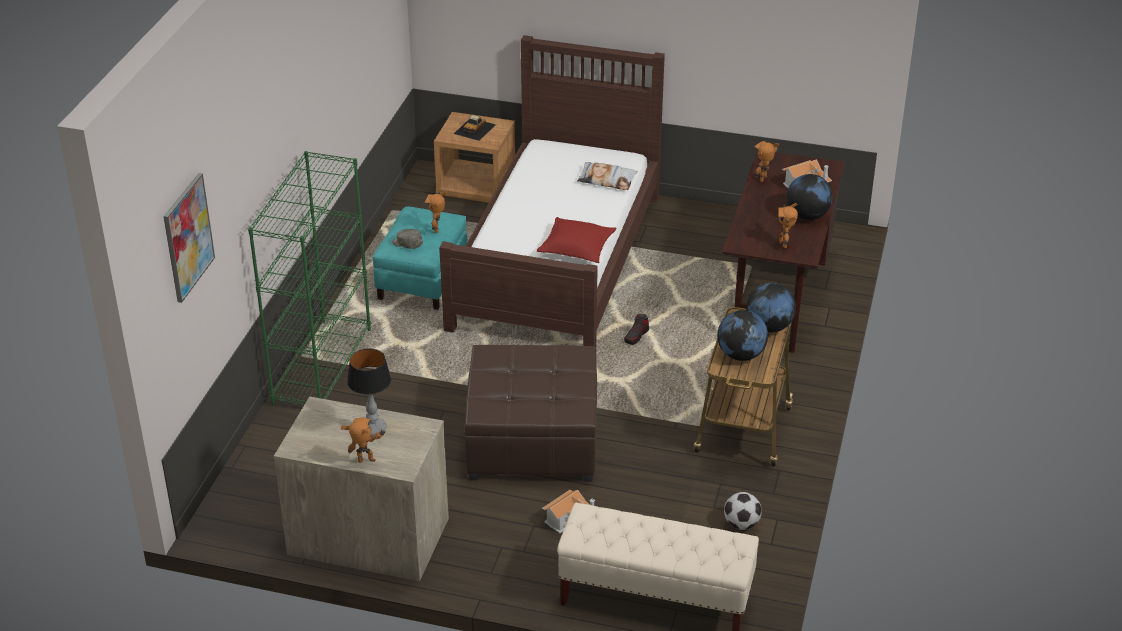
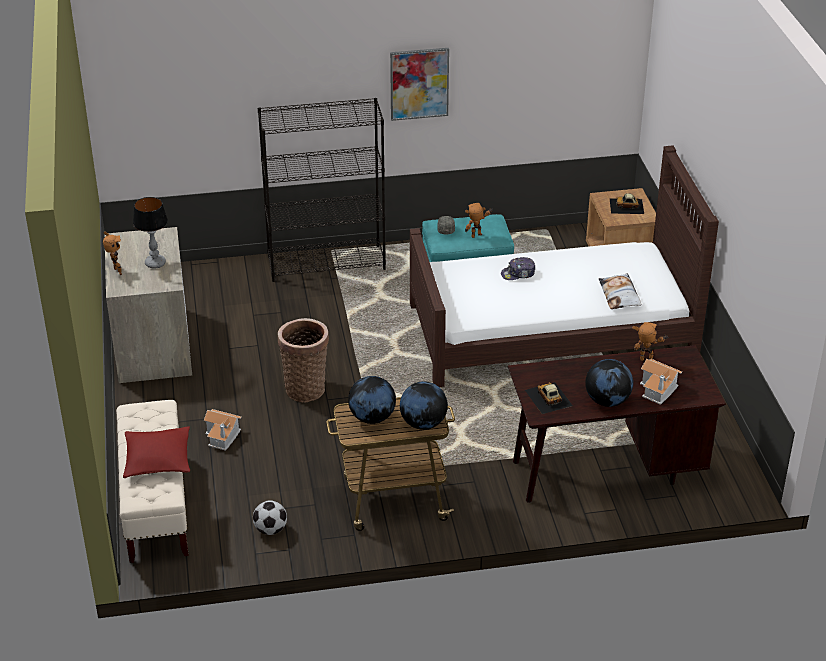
camera: 65 degrees right, 0 degrees up
picture [163,173,215,303] -> picture moved to [390,48,449,121]
green bookcase [248,151,371,406] -> black bookcase [258,98,386,282]
brown ottoman [465,345,597,482] -> basket [278,318,329,402]
red pillow [537,217,616,263] -> red pillow moved to [123,426,190,478]
shoe [624,314,649,345] -> none
toy robot [778,203,798,248] -> toy car [525,382,573,414]
none -> cap [501,257,535,280]

